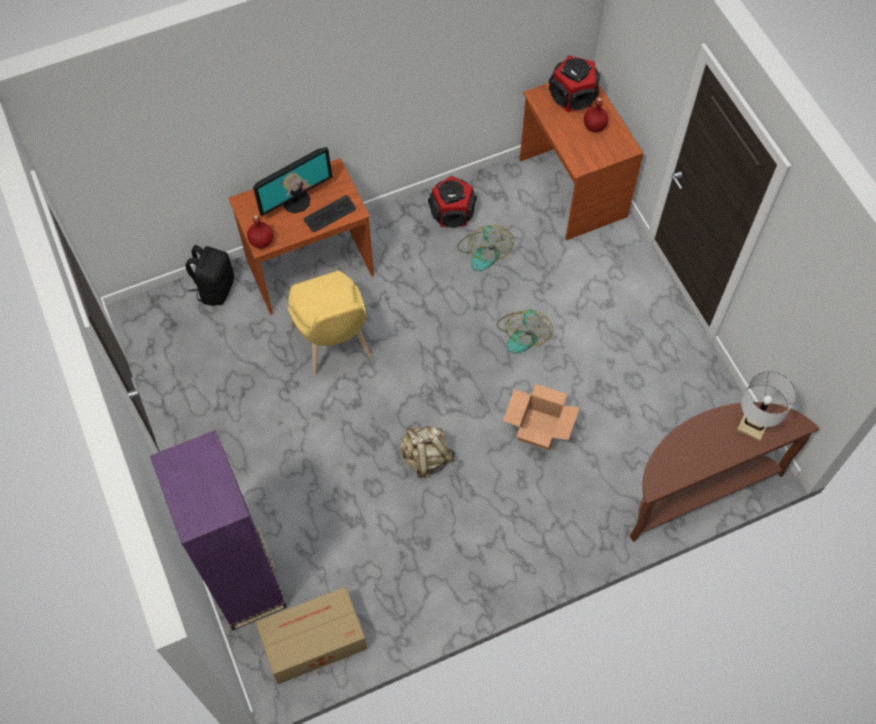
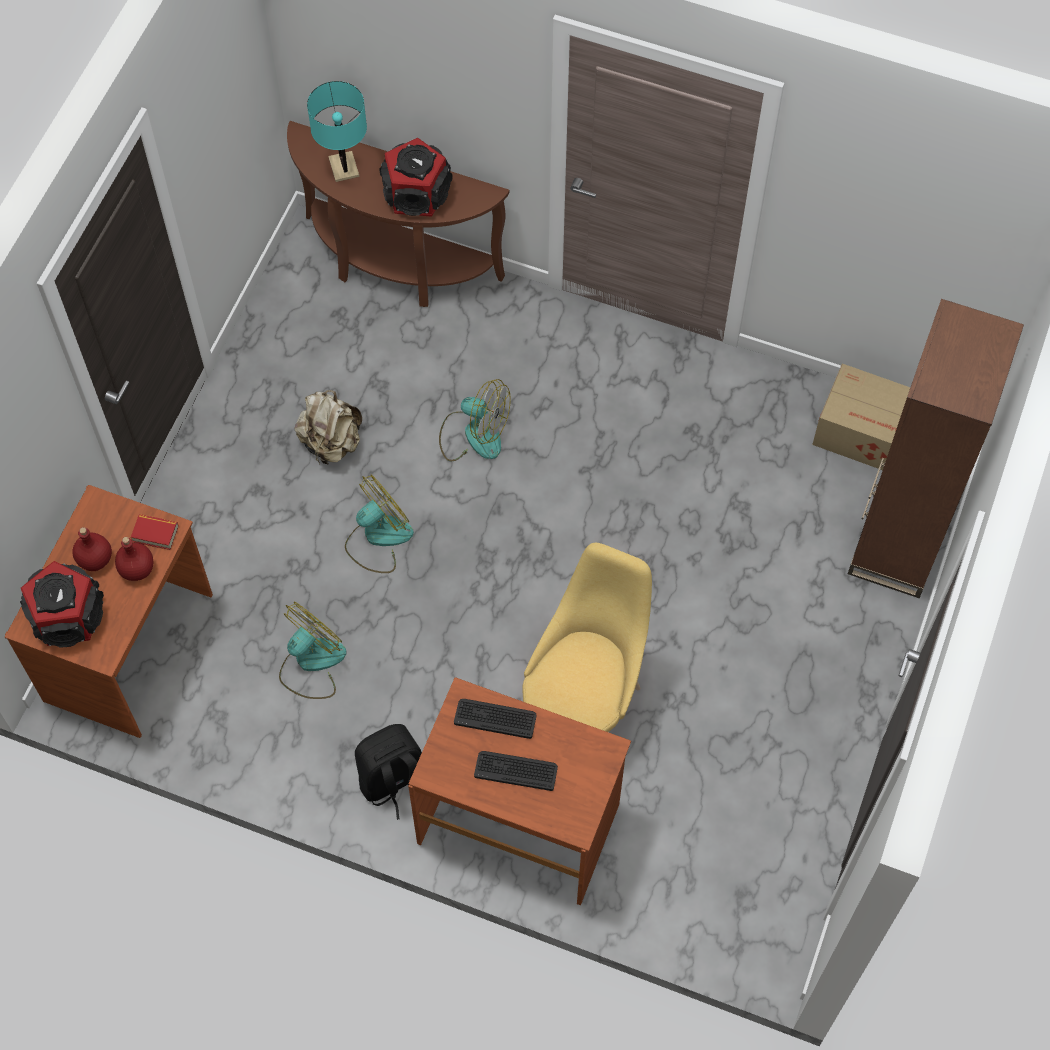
camera: 135 degrees left, 0 degrees up
purple bookcase [150,430,287,630] -> brown bookcase [848,299,1024,598]
black backpack [185,245,234,306] -> black backpack moved to [355,724,422,820]
red bottle [247,215,273,248] -> red bottle moved to [115,537,154,581]
monitor [253,147,333,217] -> keyboard [474,751,558,791]
beige backpack [399,426,455,478] -> beige backpack moved to [294,390,362,464]
speaker [428,176,477,228] -> speaker moved to [379,138,453,217]
cardboard box [503,384,580,451] -> fan [439,379,511,461]
white table lamp [737,371,796,441] -> turquoise table lamp [307,81,367,182]
none -> book [131,514,178,550]

